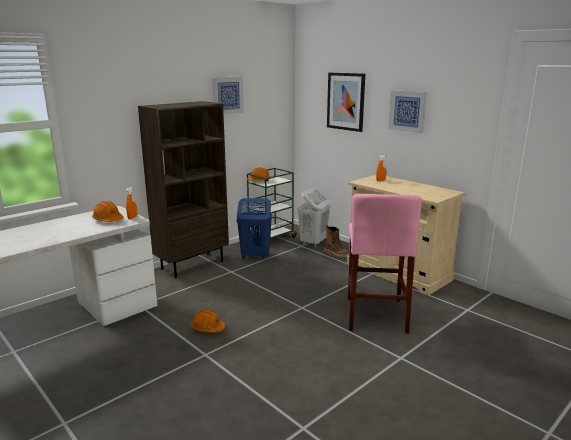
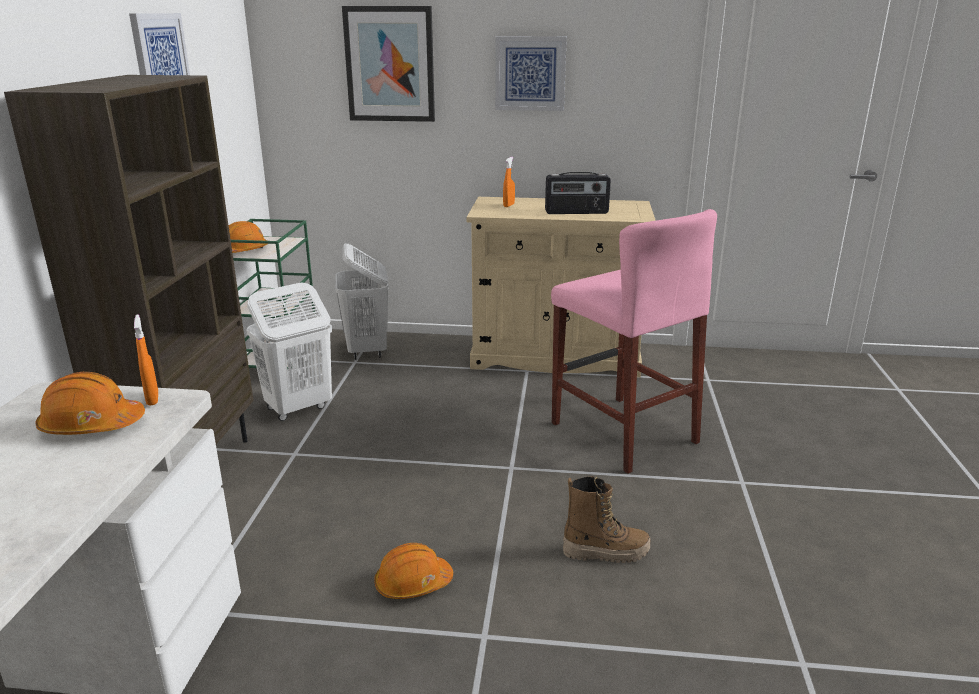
camera: 40 degrees left, 5 degrees up
blue laundry basket [237,198,272,259] -> white laundry basket [246,282,332,421]
boot [324,225,349,259] -> boot moved to [563,476,650,563]
none -> radio [545,172,611,214]

